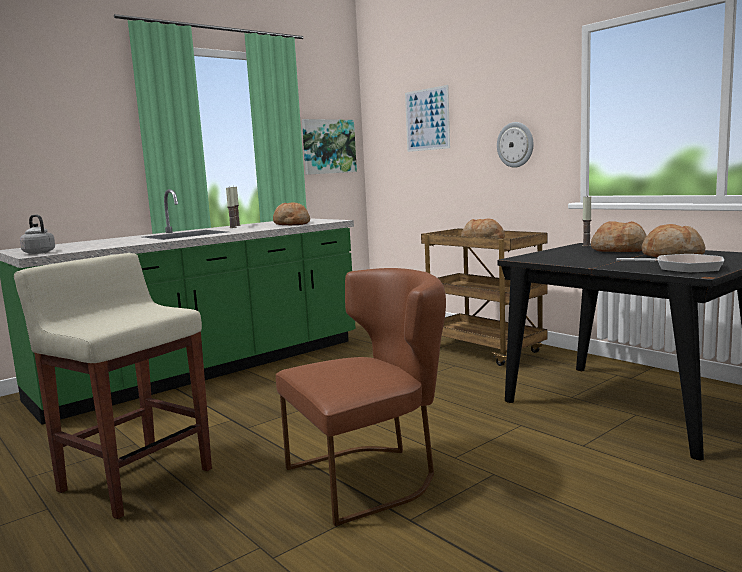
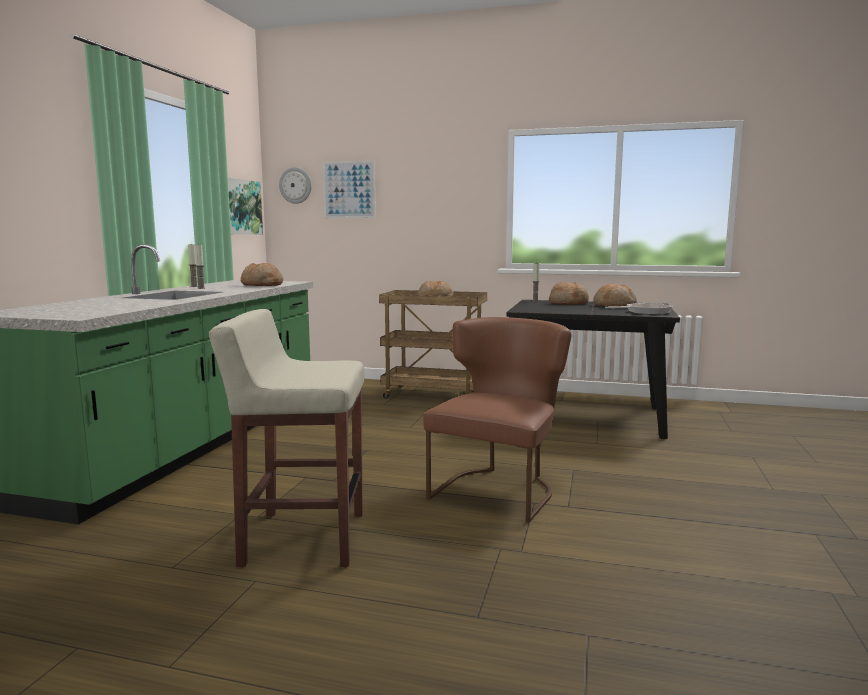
camera: 35 degrees left, 0 degrees up
grey kettle [20,215,55,254] -> none
wall clock [497,122,534,168] -> wall clock moved to [279,167,311,204]

